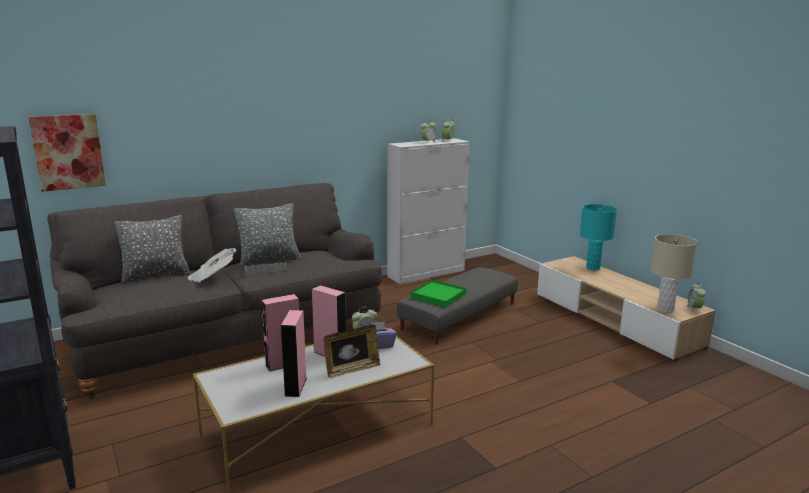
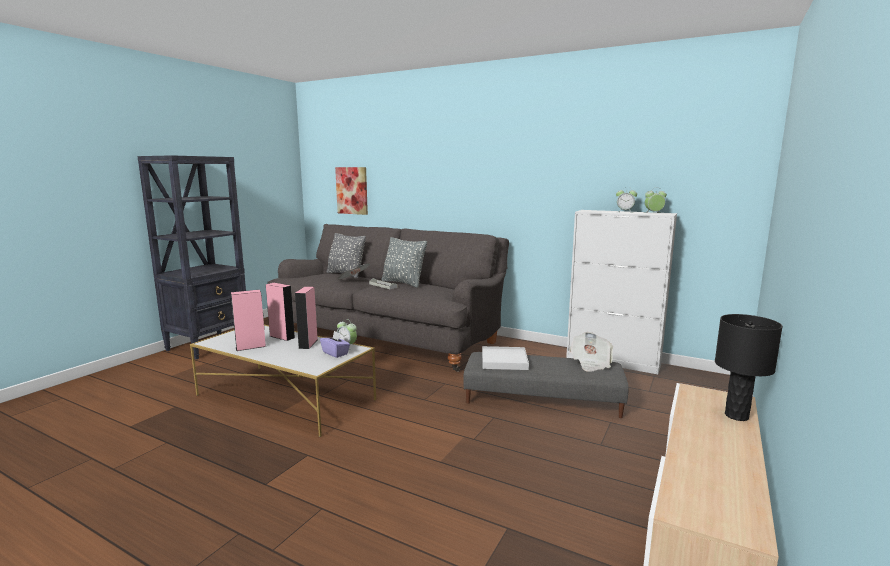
camera: 60 degrees right, 5 degrees down
picture frame [324,325,380,378] -> none
green tray [410,280,466,307] -> white tray [482,346,529,370]
turquoise table lamp [580,204,617,270] -> black table lamp [715,314,783,421]
beige table lamp [650,234,698,313] -> none
alarm clock [686,283,706,313] -> none
none -> newspaper [569,332,613,372]

